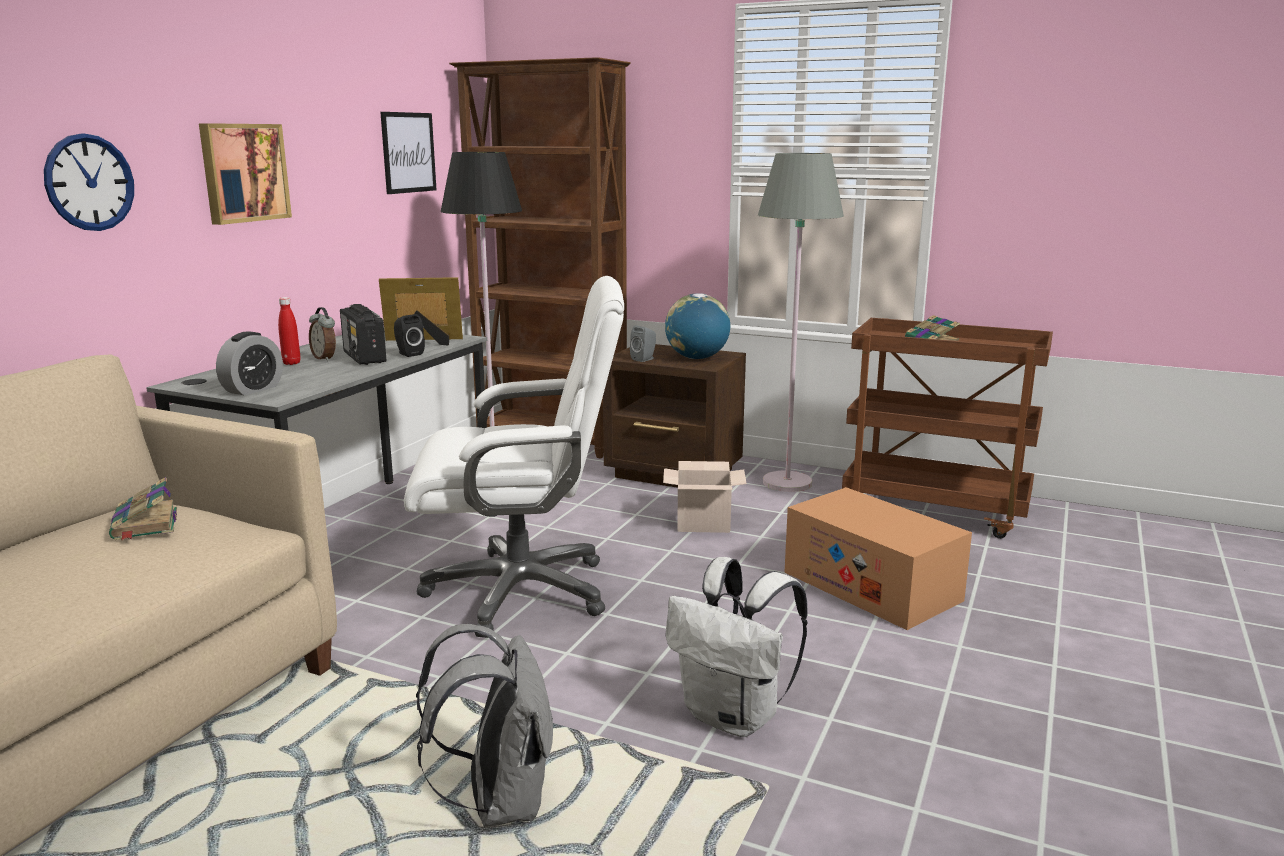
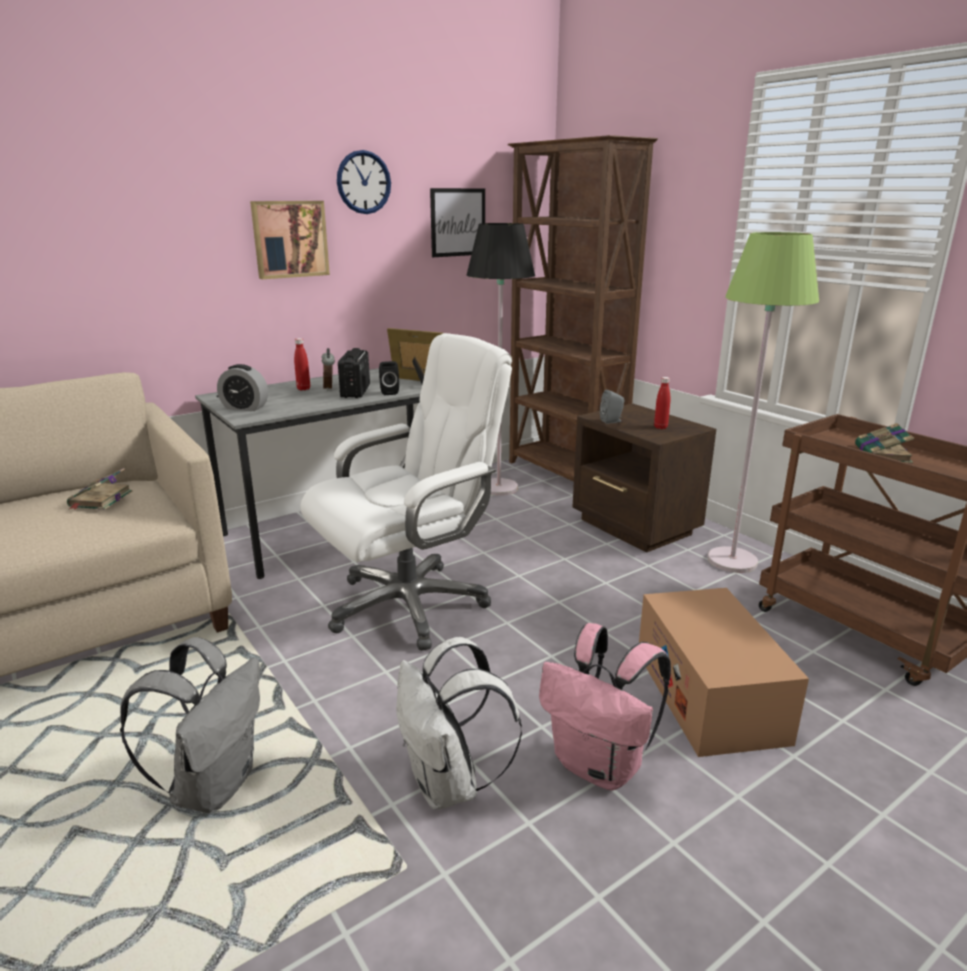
camera: 30 degrees right, 5 degrees up
wall clock [44,133,134,231] -> wall clock moved to [337,150,391,214]
alarm clock [216,331,283,396] -> alarm clock turned 45 degrees clockwise [217,364,268,411]
white office chair [404,276,624,638] -> white office chair turned 60 degrees counterclockwise [300,333,512,651]
cardboard box [663,461,747,533] -> none
globe [665,293,730,359] -> red bottle [654,377,670,429]
grey floor lamp [758,153,844,492] -> green floor lamp [708,232,819,573]
none -> pink backpack [539,623,671,791]

